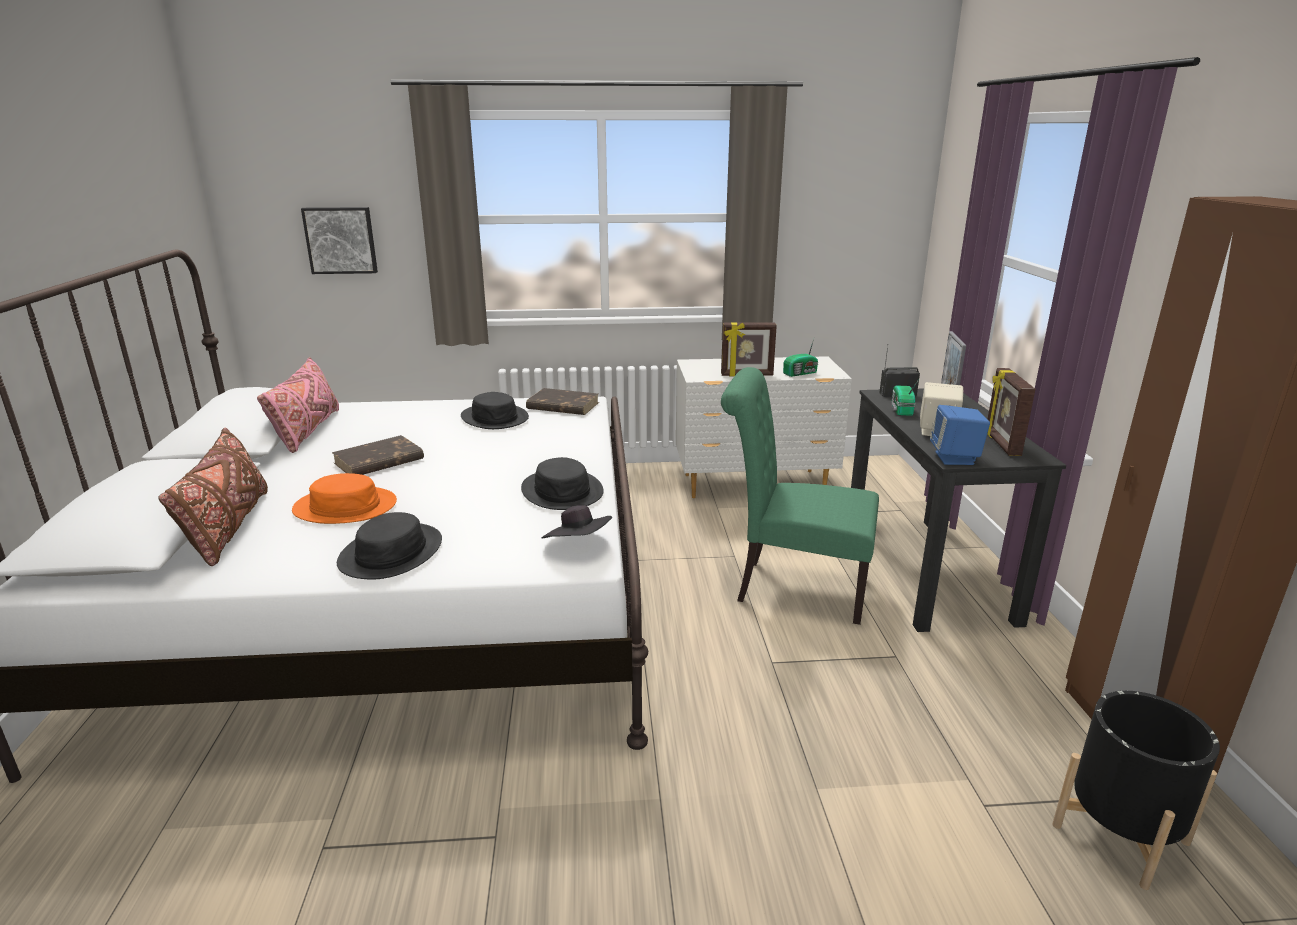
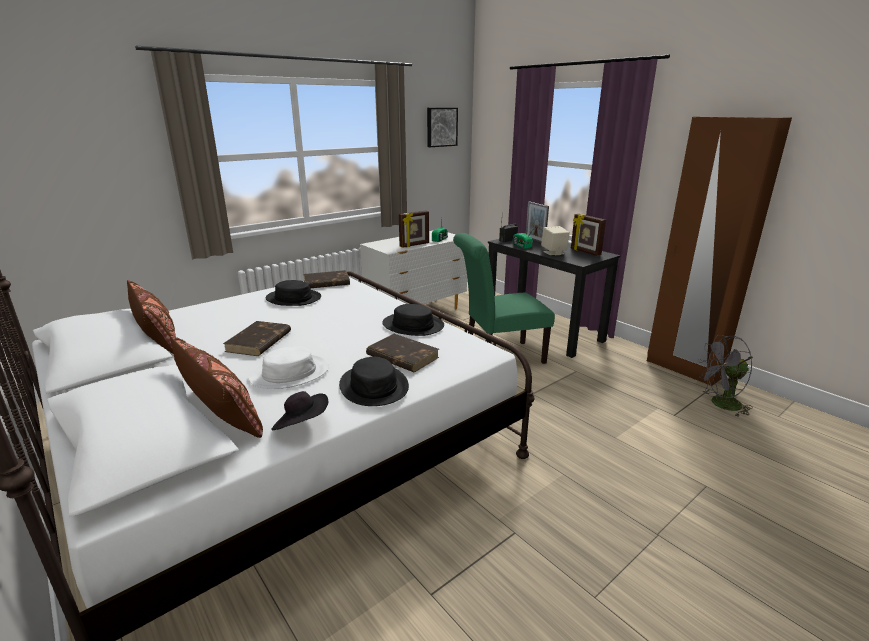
camera: 35 degrees left, 0 degrees up
pink pillow [257,357,339,453] -> brown pillow [127,280,176,354]
orange hat [292,473,397,524] -> white hat [248,346,329,389]
picture [301,207,378,274] -> picture moved to [427,108,458,147]
black hat [541,505,612,538] -> black hat moved to [271,391,328,431]
blue speaker [930,405,990,465] -> none
black planter [1052,691,1220,890] -> grey fan [698,335,753,417]
none -> brown book [366,334,439,372]

